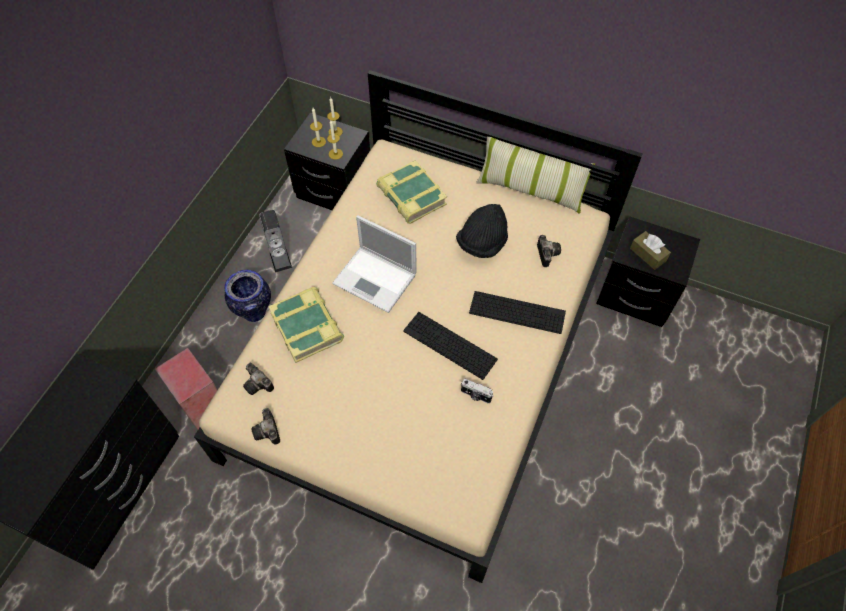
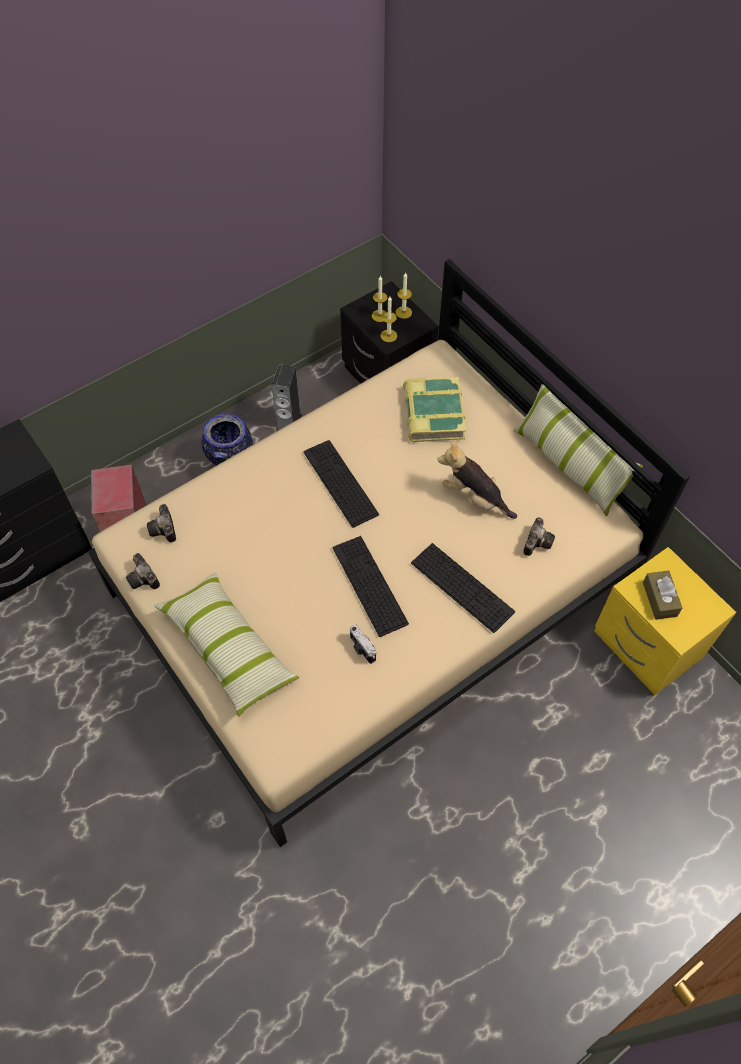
camera: 30 degrees right, 0 degrees up
camera [252,408,280,445] -> camera turned 45 degrees counterclockwise [126,553,160,589]
book [268,287,344,363] -> none
laptop [332,215,417,313] -> keyboard [303,440,379,528]
black hat [456,204,508,258] -> plush toy [437,440,517,519]
black nightstand [596,216,700,327] -> yellow nightstand [594,547,736,695]
none -> pillow [154,573,299,717]

